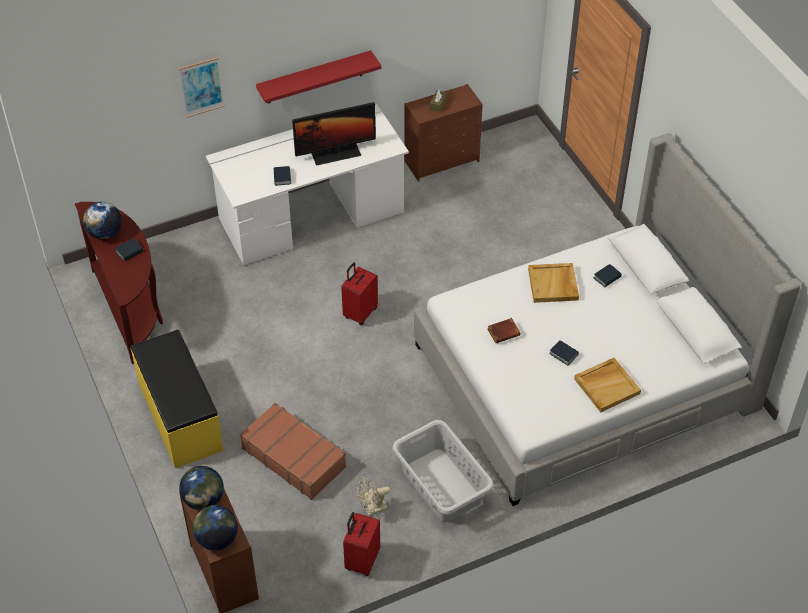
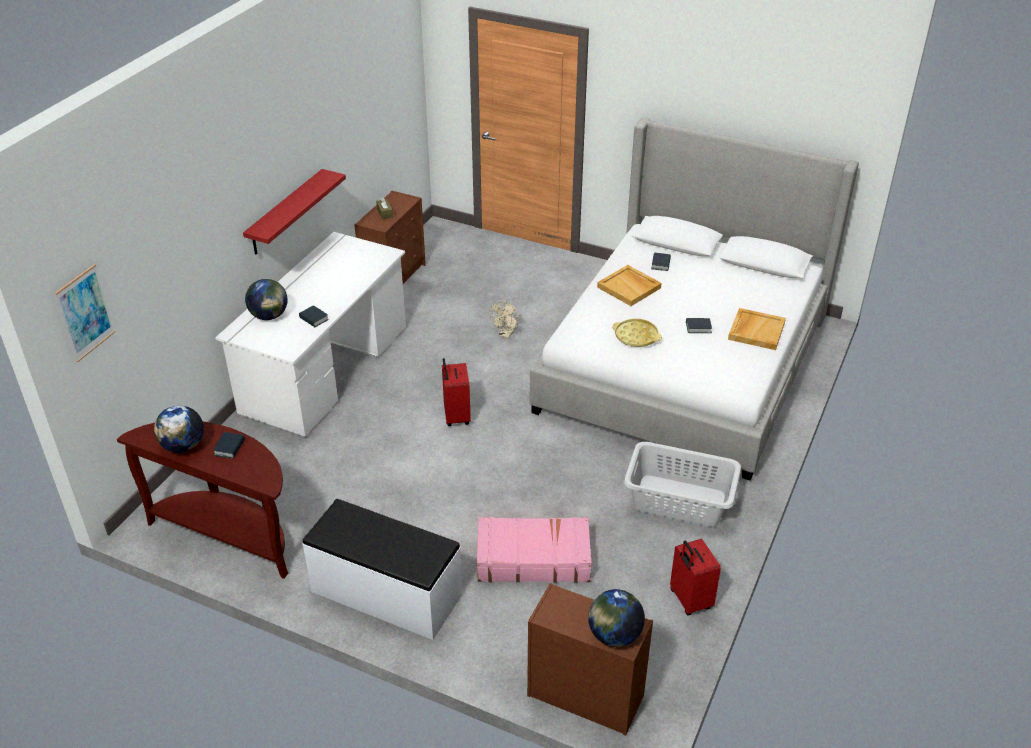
camera: 40 degrees left, 10 degrees down
yellow bench [131,330,224,468] -> white bench [303,499,462,640]
picture [178,57,225,118] -> picture moved to [55,264,115,362]
globe [179,466,224,510] -> globe moved to [245,279,288,320]
brown suitcase [240,403,347,500] -> pink suitcase [477,517,592,583]
monitor [292,102,376,166] -> none
beige fan [357,477,390,516] -> beige fan moved to [489,300,519,338]
brown book [487,318,520,343] -> yellow tray [612,318,662,347]

